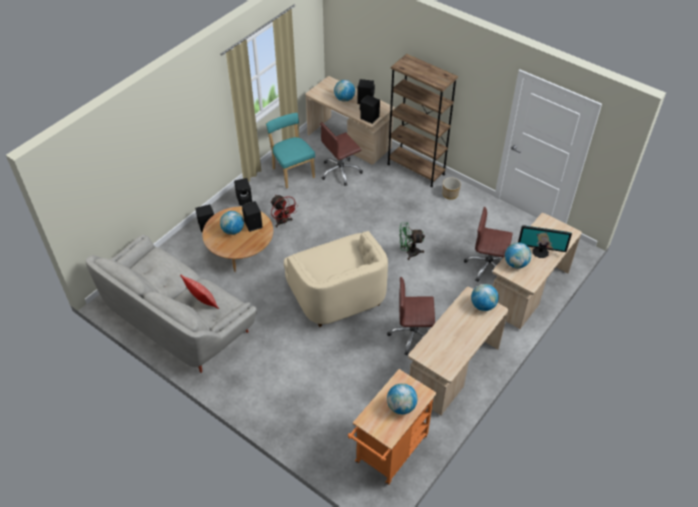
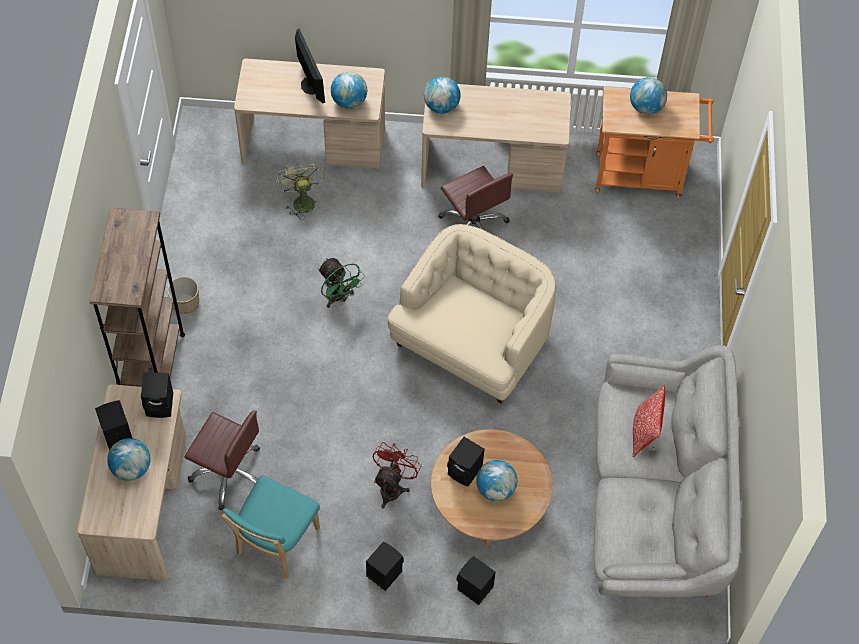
camera: 125 degrees left, 10 degrees up
brown office chair [464,207,513,282] -> green fan [276,161,325,220]

